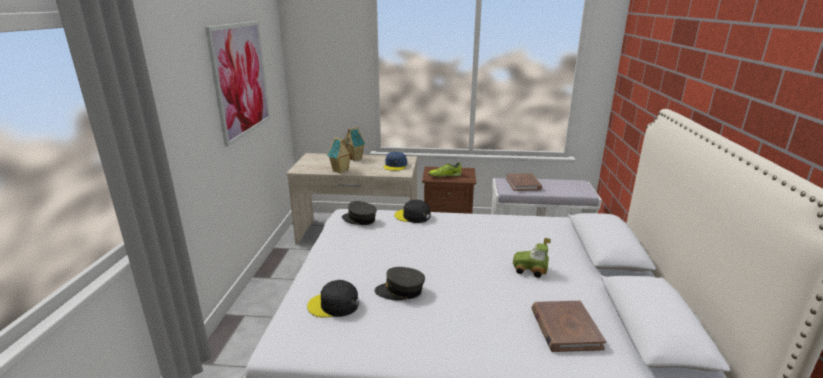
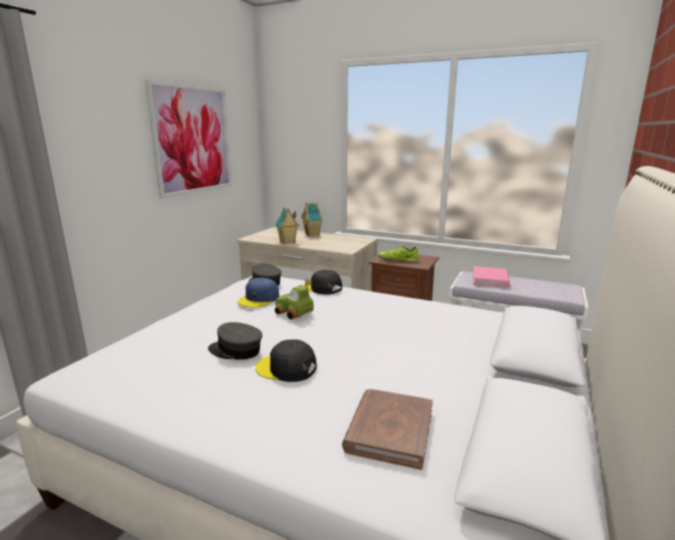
camera: 20 degrees right, 5 degrees down
black cap [307,280,359,318] -> black cap moved to [255,339,317,382]
blue cap [383,152,407,171] -> blue cap moved to [238,278,279,307]
brown book [506,173,542,191] -> pink book [473,266,510,287]
toy car [513,238,551,278] -> toy car moved to [275,279,314,320]

